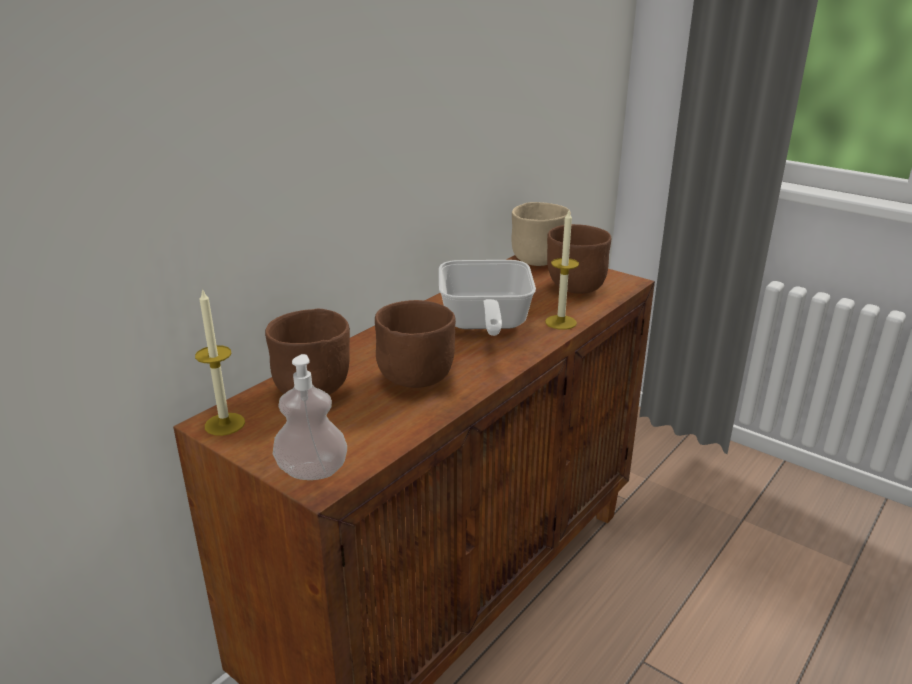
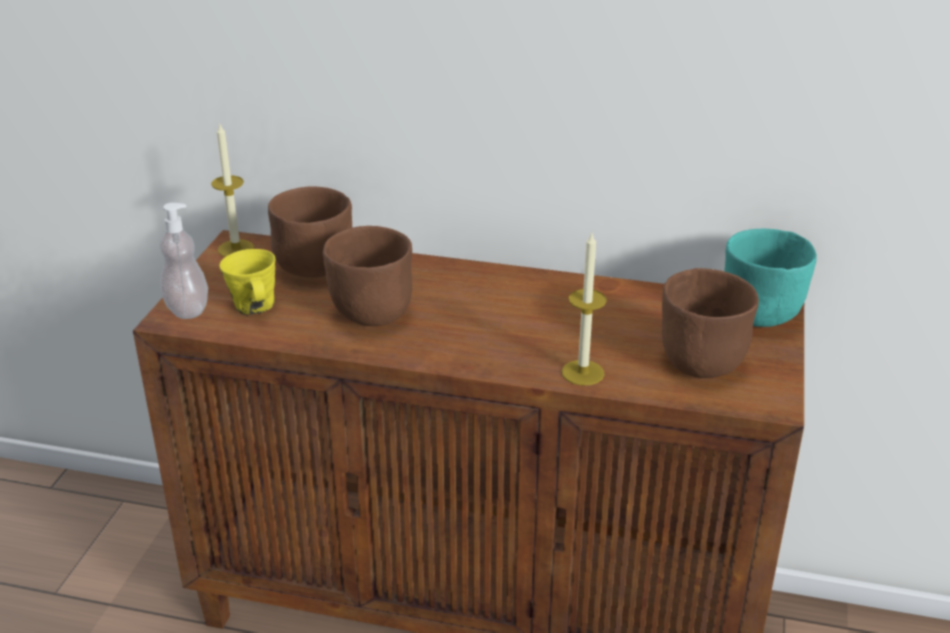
camera: 65 degrees right, 5 degrees up
frying pan [439,260,536,336] -> none
beige bowl [512,202,571,266] -> turquoise bowl [724,229,817,327]
none -> yellow mug [219,249,275,315]

